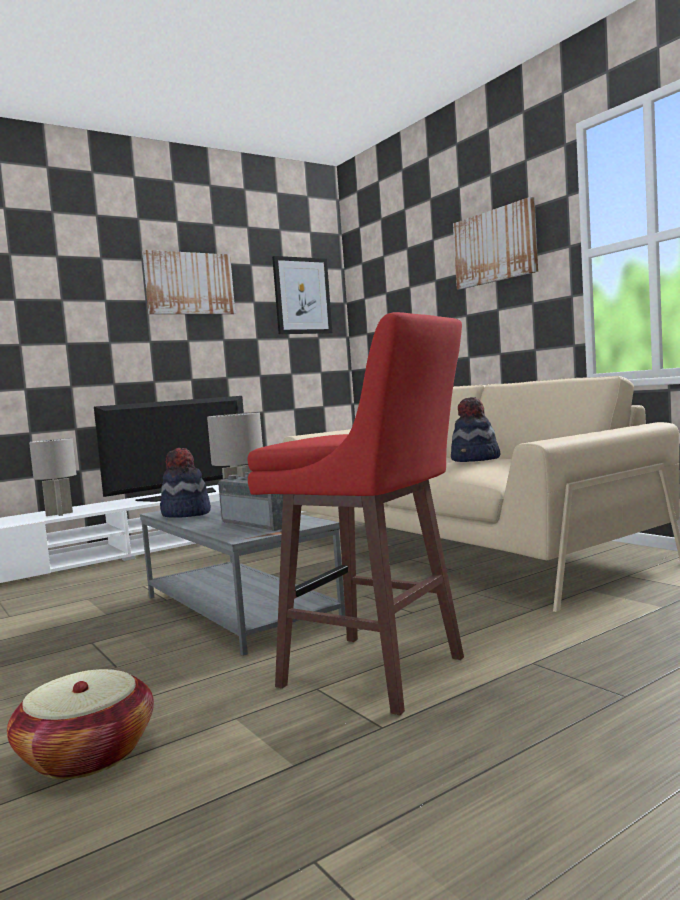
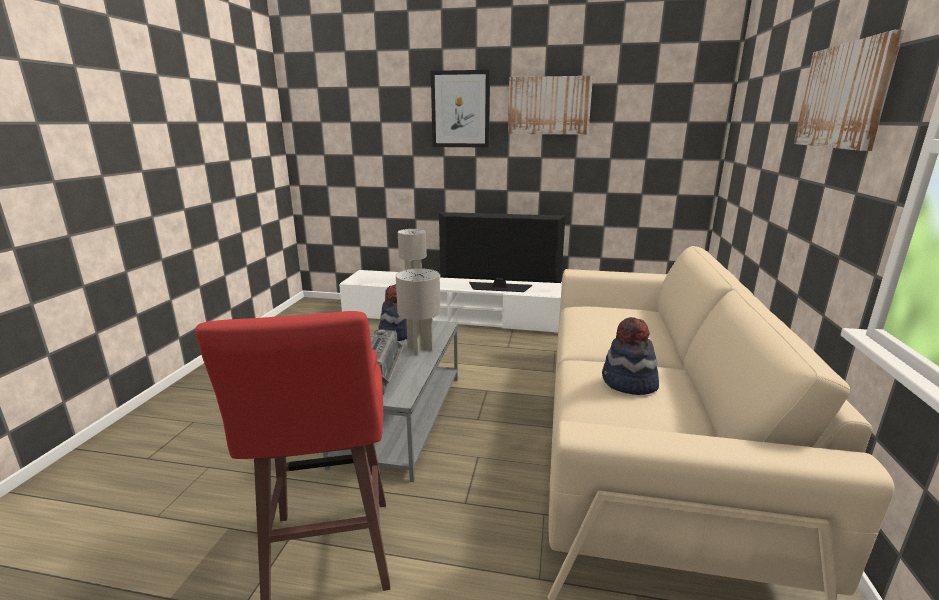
camera: 45 degrees right, 15 degrees up
basket [7,669,154,779] -> none
picture [272,256,332,334] -> picture moved to [431,70,490,148]

